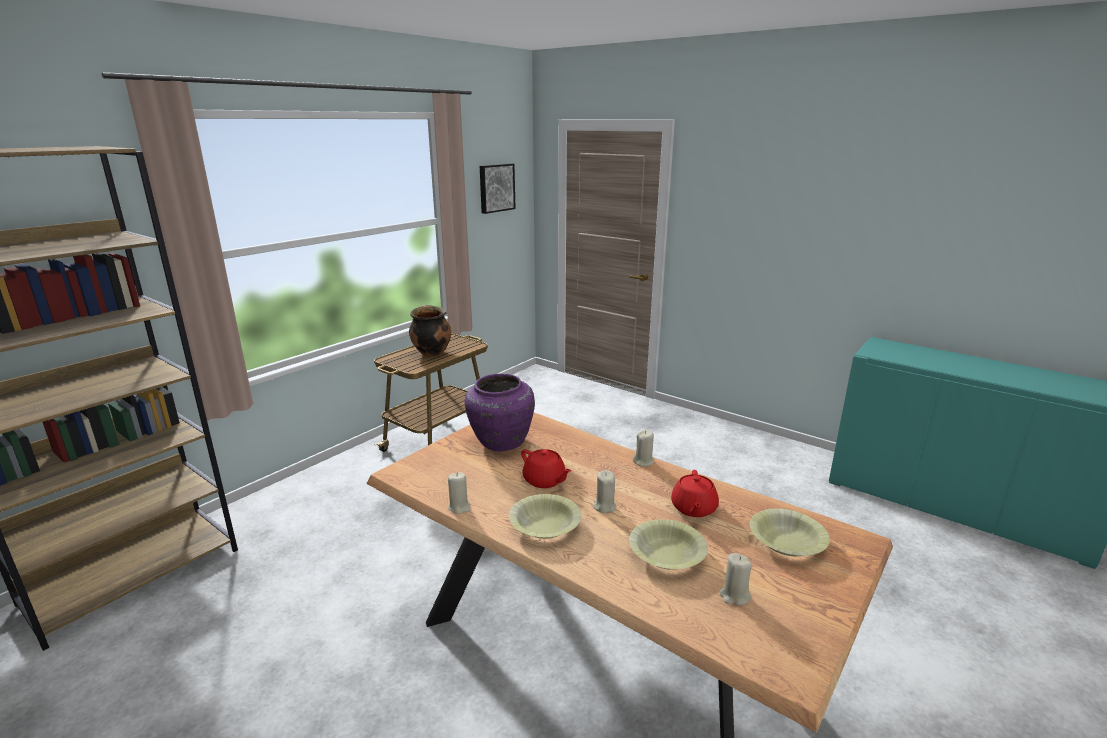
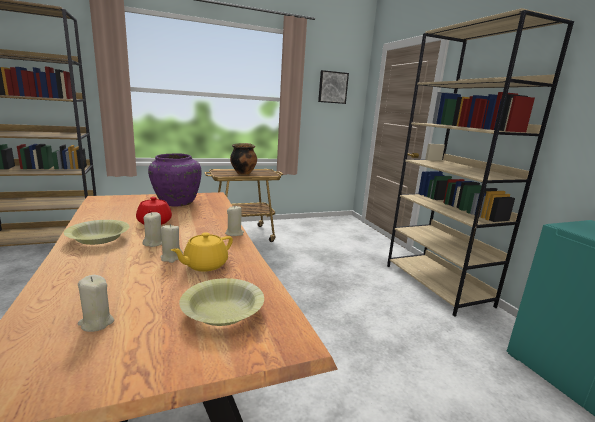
camera: 30 degrees right, 5 degrees down
beige candle [448,472,471,514] -> beige candle moved to [161,224,183,263]
yellow bowl [629,519,708,570] -> none
red teapot [671,470,719,517] -> yellow teapot [171,232,233,272]
none -> beige bookcase [387,8,574,317]

